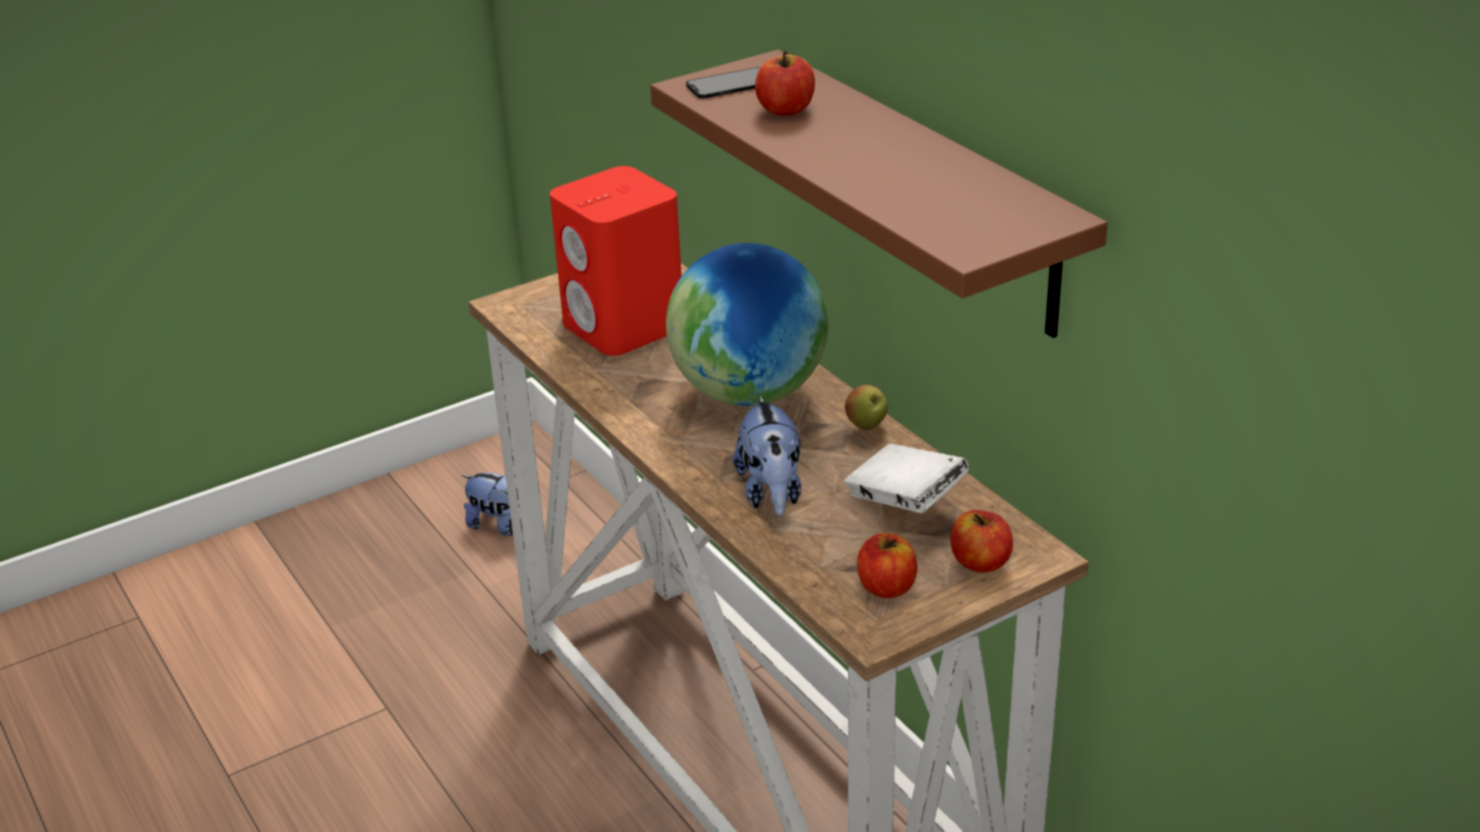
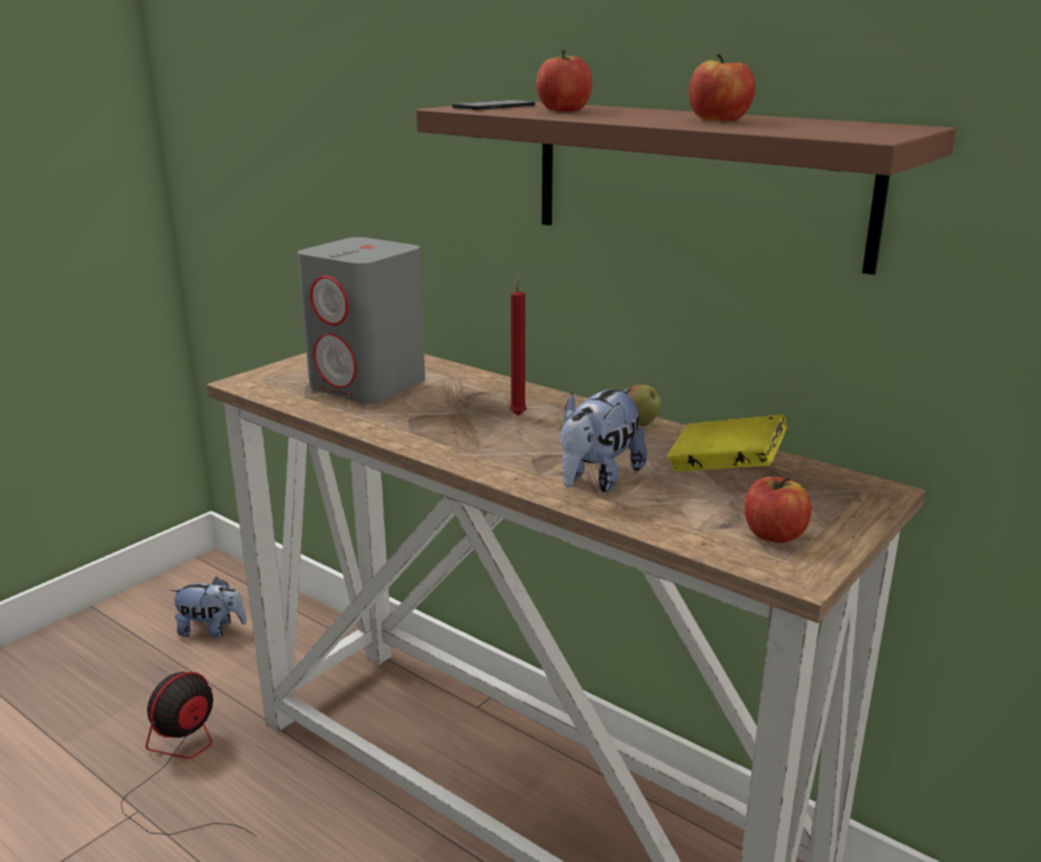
camera: 20 degrees left, 10 degrees down
red speaker [550,166,682,356] -> grey speaker [297,237,425,403]
globe [666,243,828,406] -> red candle [510,275,527,416]
plush toy [733,395,802,516] -> plush toy turned 60 degrees clockwise [561,388,647,492]
white book [844,444,969,513] -> yellow book [667,414,787,472]
apple [950,510,1013,573] -> apple moved to [689,54,755,121]
none -> fan [121,672,257,837]

